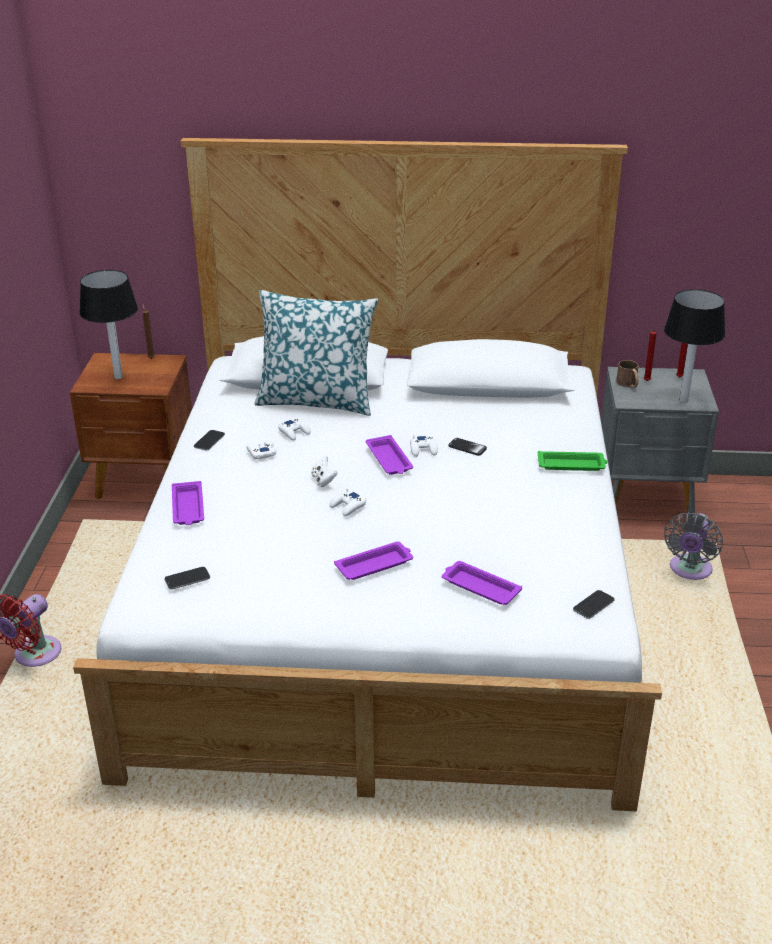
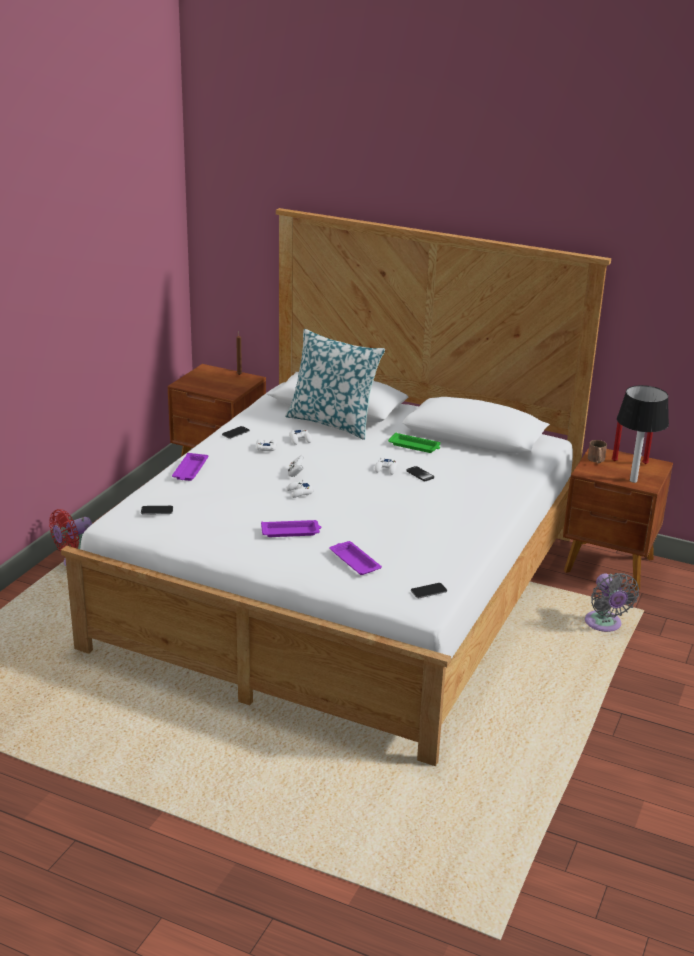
camera: 20 degrees right, 5 degrees down
table lamp [79,270,138,379] -> none
purple tray [366,435,413,475] -> none
green tray [538,451,608,471] -> green tray moved to [388,432,441,453]
grey nightstand [601,367,719,518] -> brown nightstand [563,448,673,590]
grey fan [664,512,723,580] -> grey fan turned 60 degrees counterclockwise [585,573,639,632]

